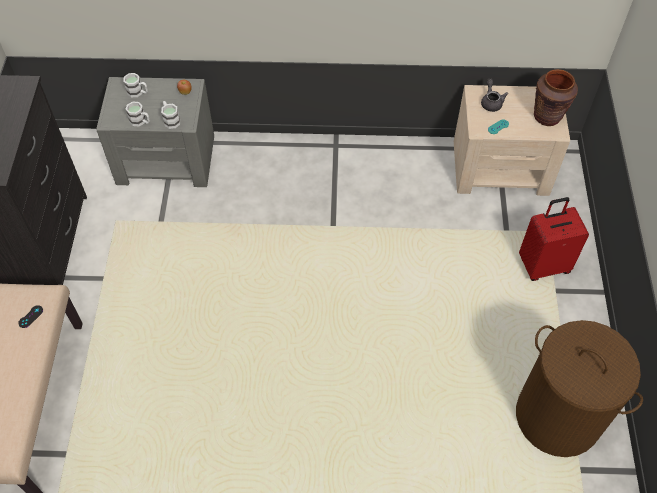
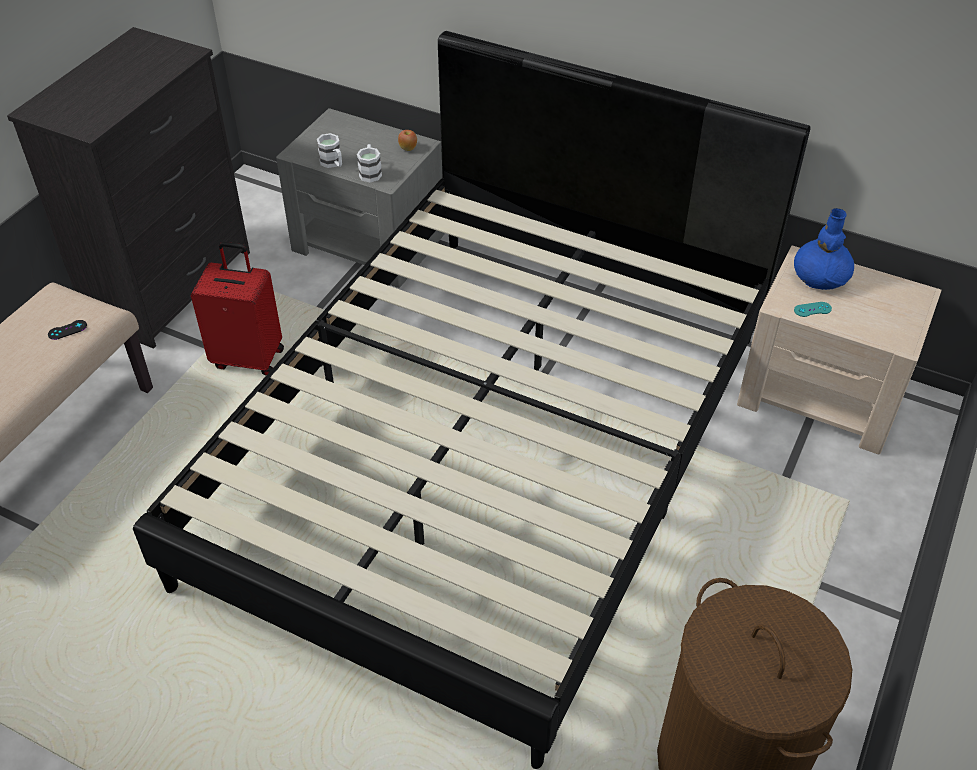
camera: 25 degrees right, 10 degrees down
white mug [123,73,148,97] -> none
grey teapot [481,79,508,112] -> blue vase [794,208,854,290]
red suitcase [519,197,589,281] -> red suitcase moved to [191,242,284,375]
brown vase [534,69,578,126] -> none
none -> black bed [133,31,811,769]

